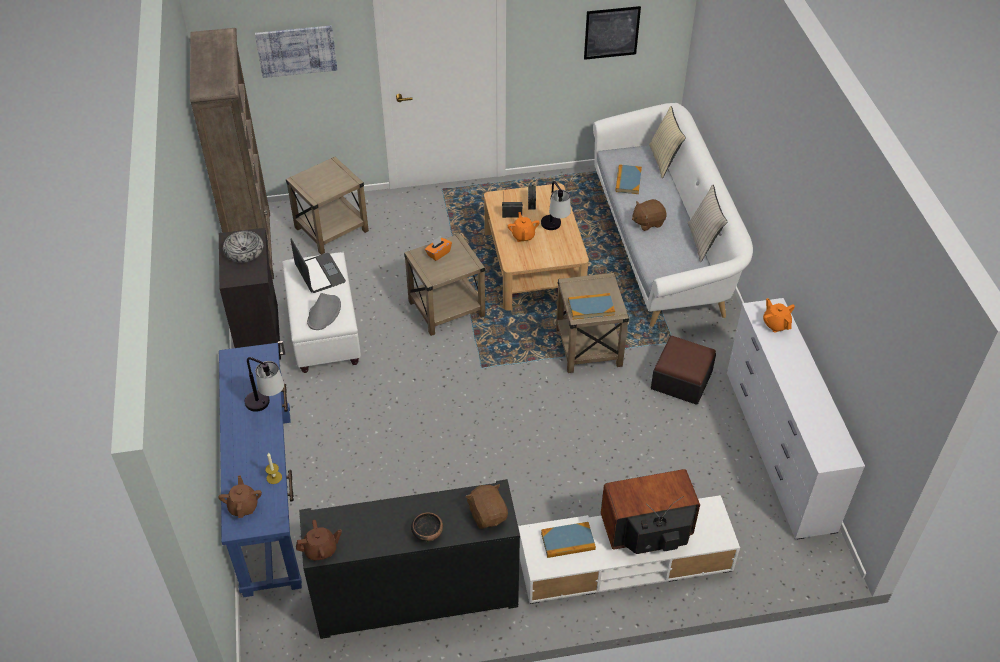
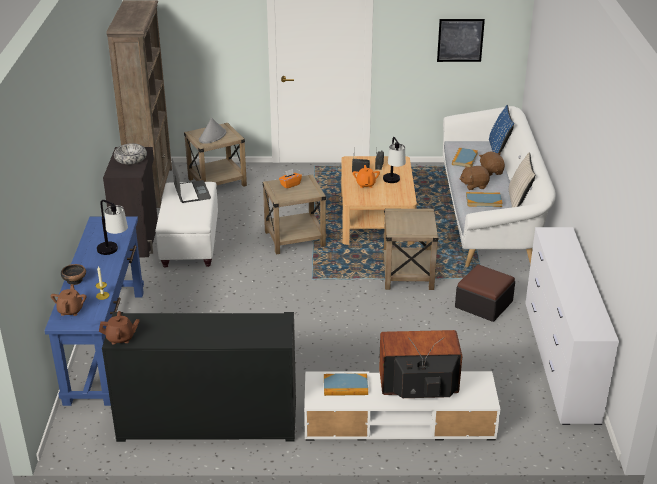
camera: 10 degrees right, 15 degrees down
picture [255,25,337,78] -> none
grey hat [307,293,341,330] -> grey hat moved to [199,118,226,144]
bowl [411,512,443,542] -> bowl moved to [61,264,86,285]
brown plush toy [465,484,508,529] -> brown plush toy moved to [479,152,505,176]
book [568,293,615,320] -> book moved to [466,192,503,207]
beige pillow [649,106,686,178] -> blue pillow [489,105,514,153]
orange teapot [763,298,795,333] -> none

